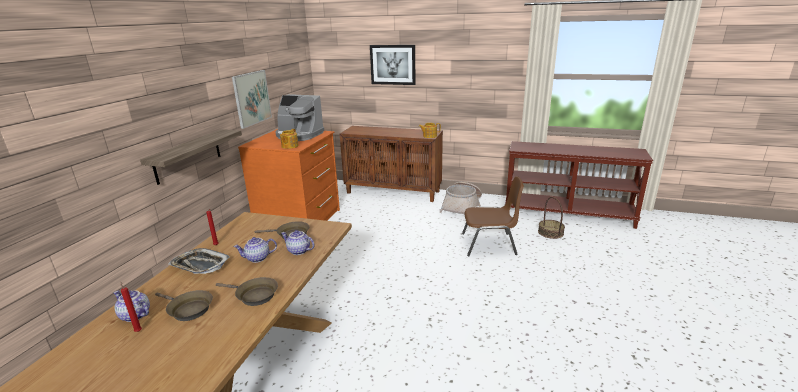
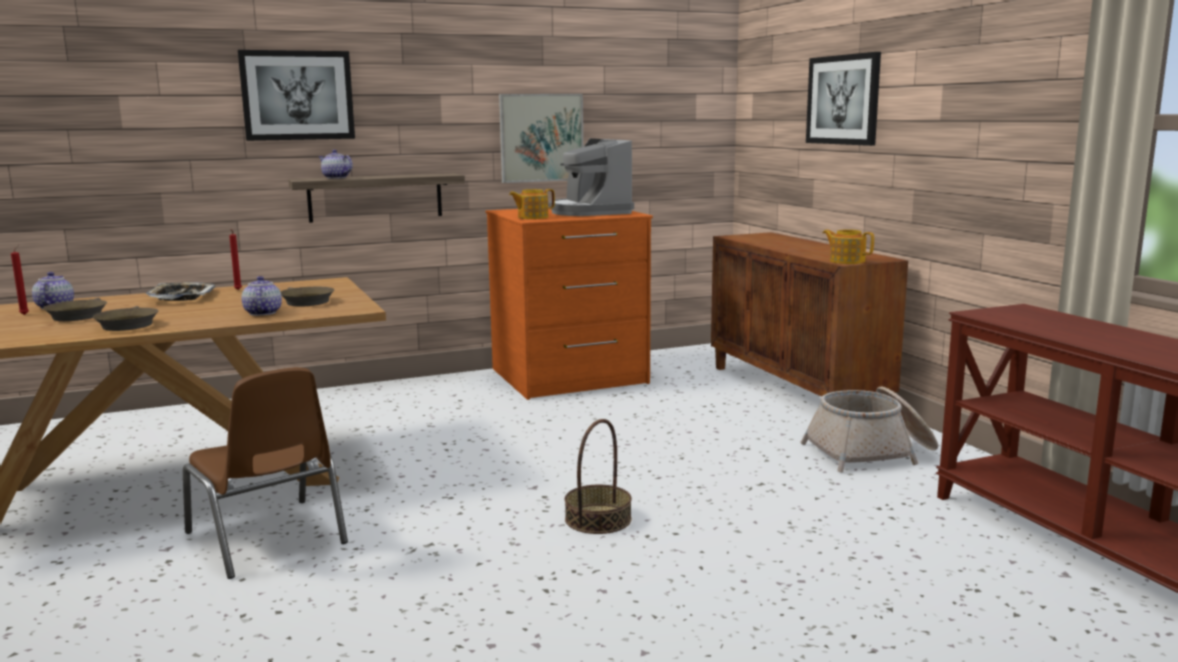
camera: 50 degrees right, 10 degrees down
teapot [234,237,277,263] -> teapot moved to [319,150,353,179]
brown chair [462,176,524,257] -> brown chair moved to [183,367,348,579]
basket [538,197,565,239] -> basket moved to [565,419,632,534]
none -> picture [238,50,355,141]

